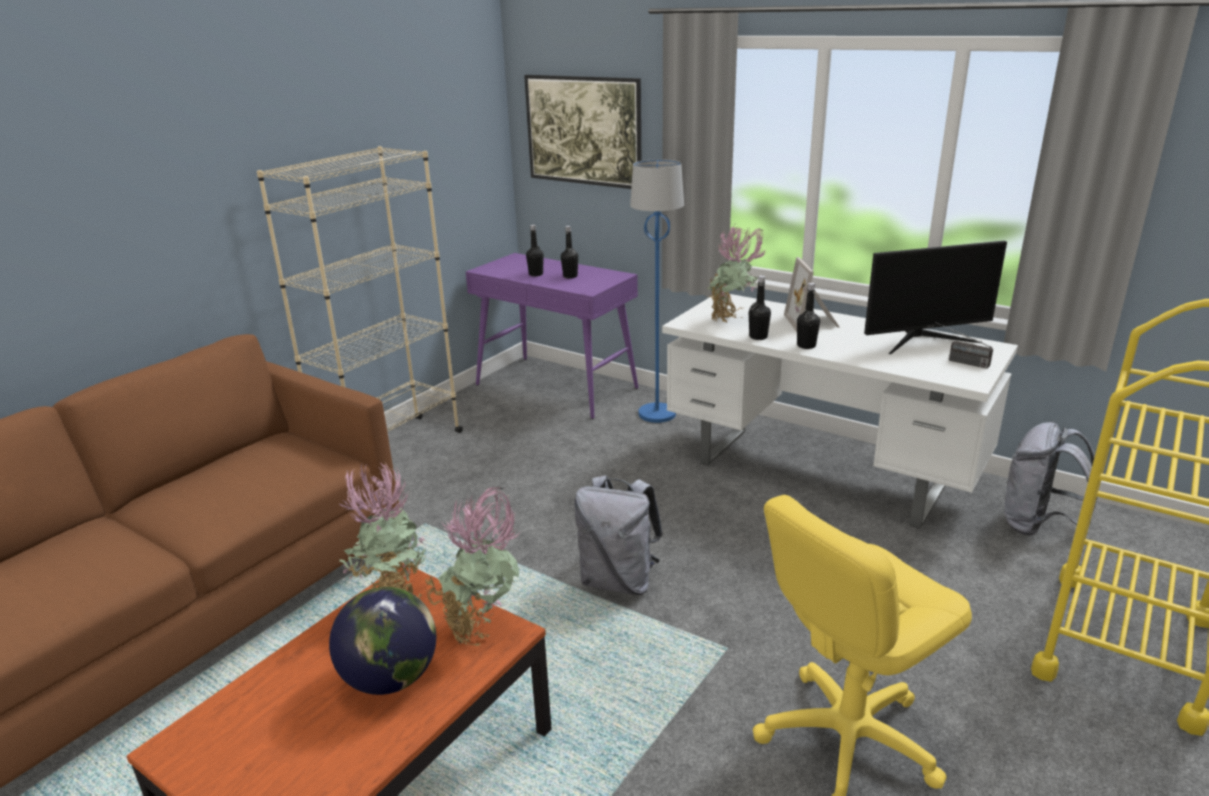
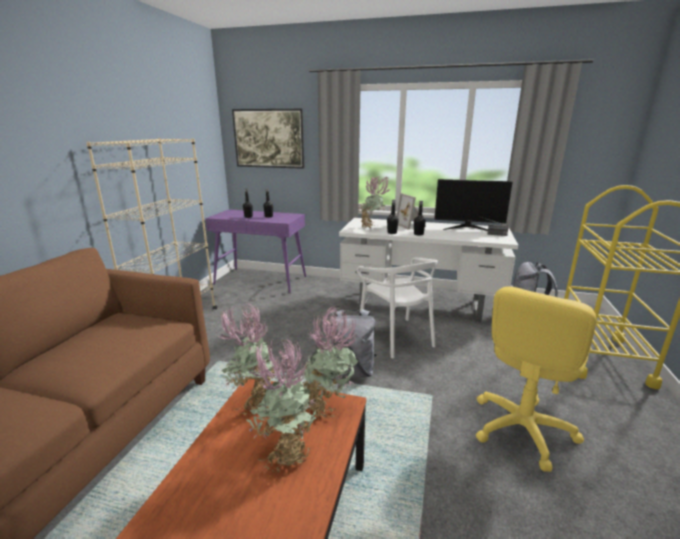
camera: 20 degrees left, 5 degrees down
globe [329,587,436,695] -> potted plant [247,338,318,472]
blue floor lamp [630,159,684,423] -> none
monitor [864,241,1007,354] -> monitor turned 45 degrees clockwise [434,179,513,231]
none -> white chair [357,257,438,358]

